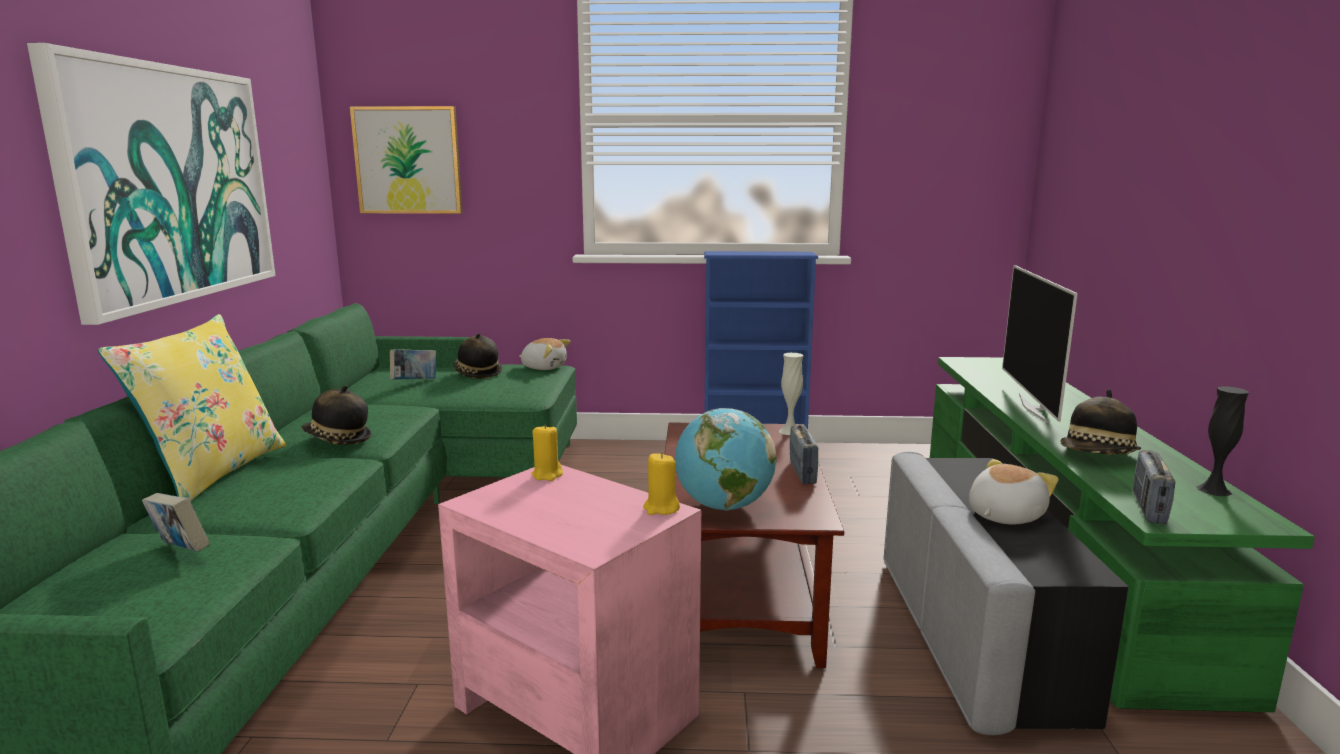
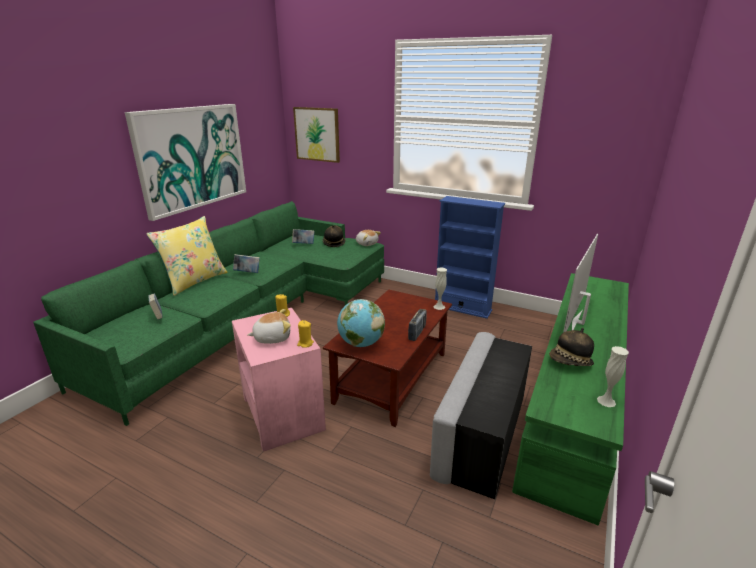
camera: 25 degrees right, 10 degrees up
hat [301,385,371,445] -> book [233,254,260,273]
plush toy [969,459,1059,525] -> plush toy moved to [247,309,291,344]
radio [1133,450,1176,524] -> none
black vase [1196,386,1249,496] -> white vase [597,346,629,407]

